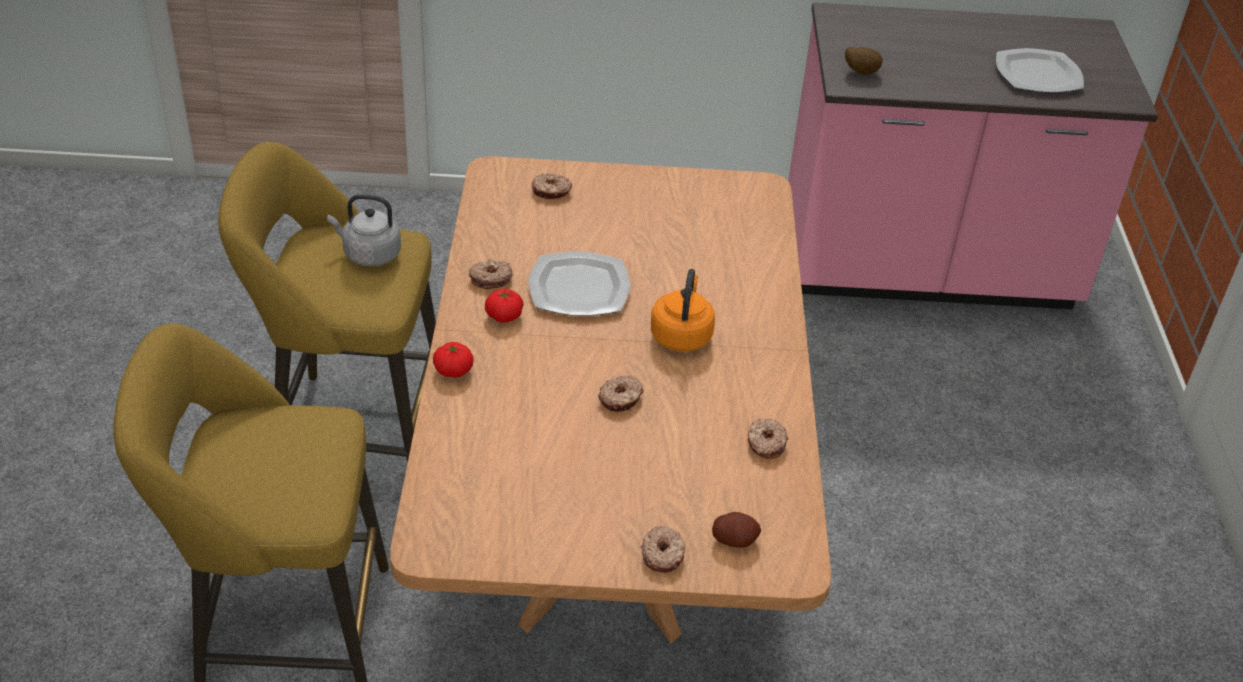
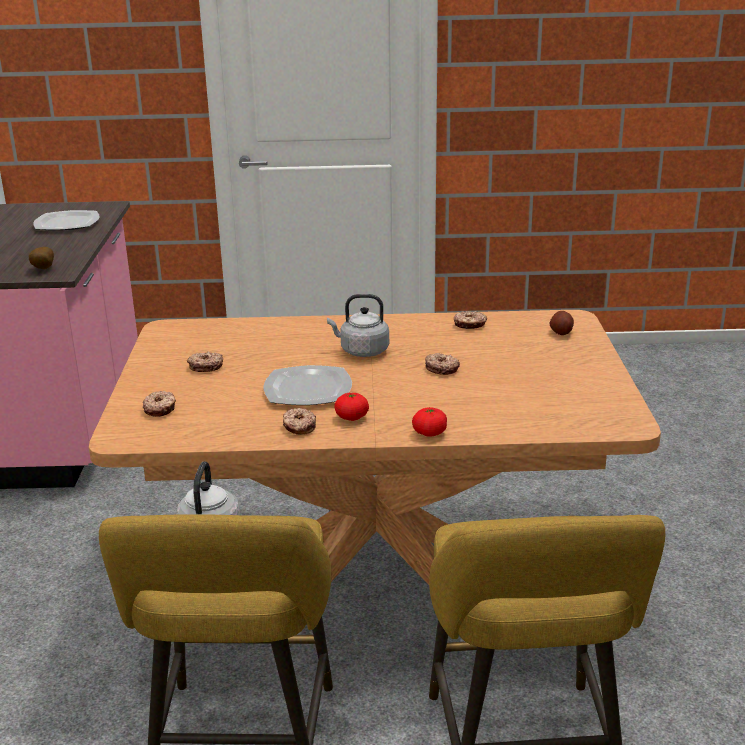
camera: 90 degrees left, 15 degrees down
donut [641,526,685,573] -> donut moved to [187,351,223,372]
orange kettle [651,269,715,351] -> grey kettle [327,294,389,357]

